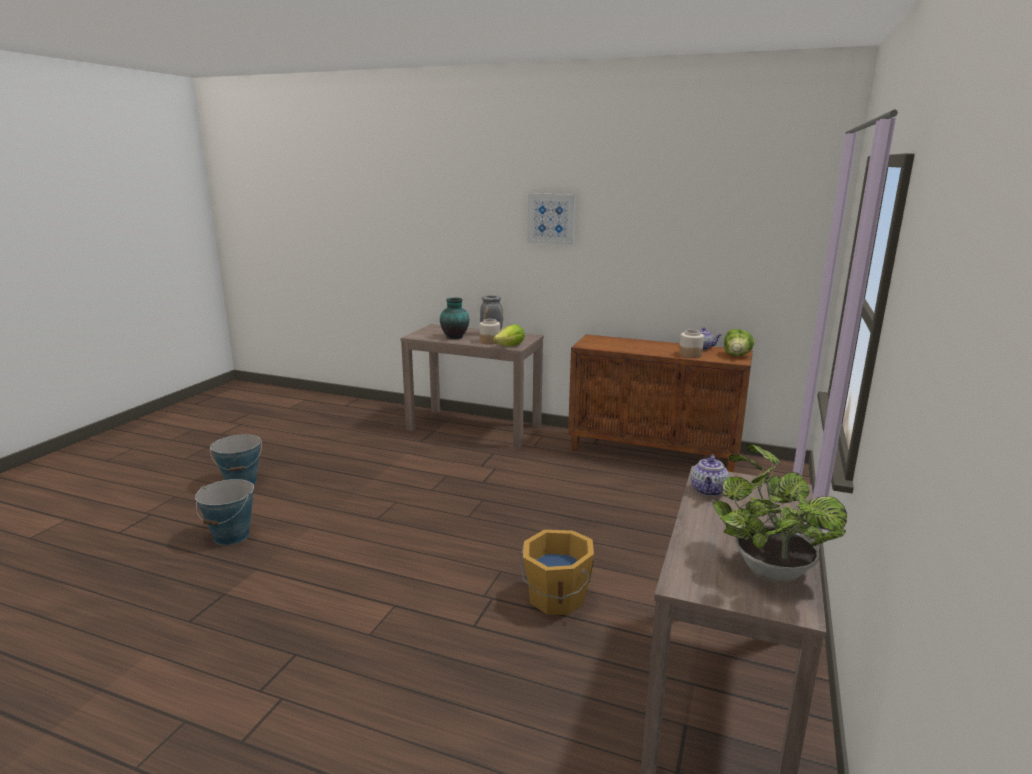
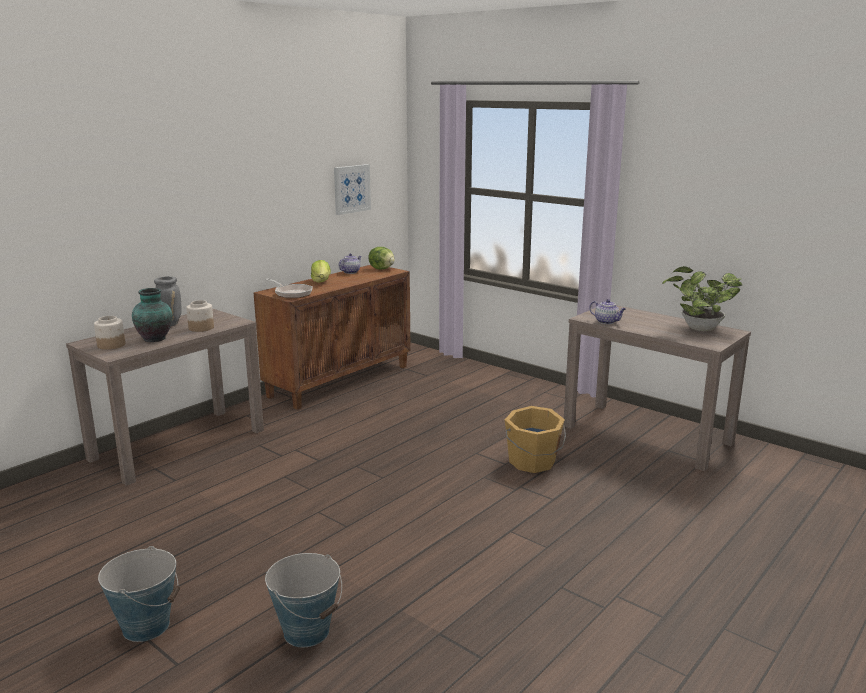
camera: 70 degrees left, 0 degrees up
lettuce [493,324,525,346] -> lettuce moved to [311,260,331,283]
picture [527,193,576,245] -> picture moved to [334,164,371,215]
jar [679,330,704,358] -> jar moved to [94,316,125,350]
none -> frying pan [265,278,313,298]

